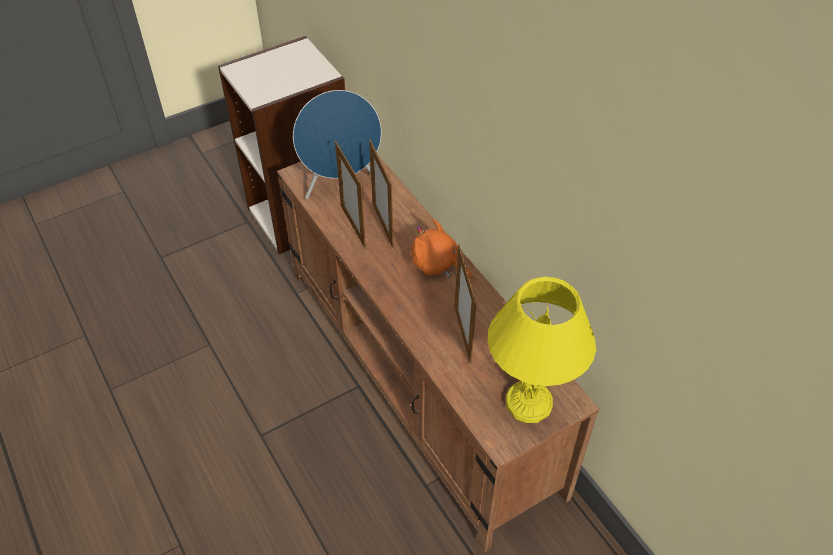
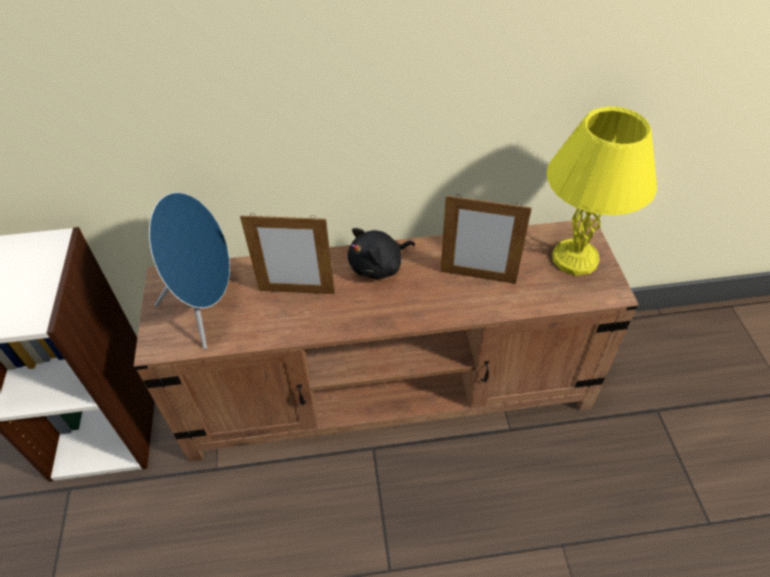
camera: 65 degrees left, 0 degrees up
picture frame [335,141,366,249] -> none
orange plush toy [411,219,472,279] -> black plush toy [348,228,415,279]

